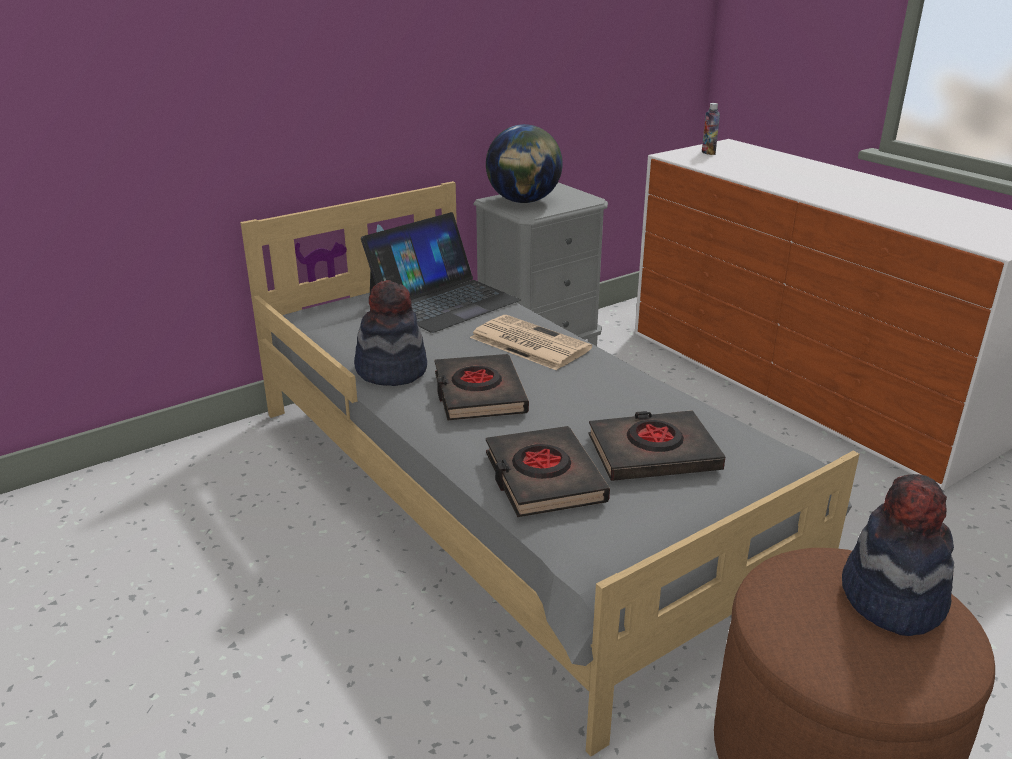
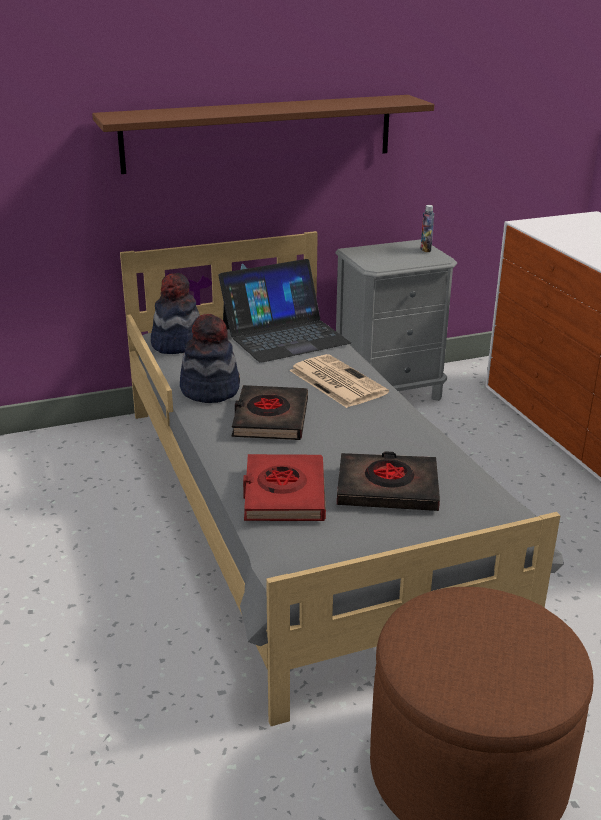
camera: 15 degrees right, 0 degrees up
globe [486,124,563,203] -> none
black book [486,426,610,517] -> red book [243,454,326,521]
bottle [702,103,720,155] -> bottle moved to [421,205,434,252]
hat [842,474,954,636] -> hat moved to [151,273,200,354]
none -> brown shelf [92,95,434,174]

